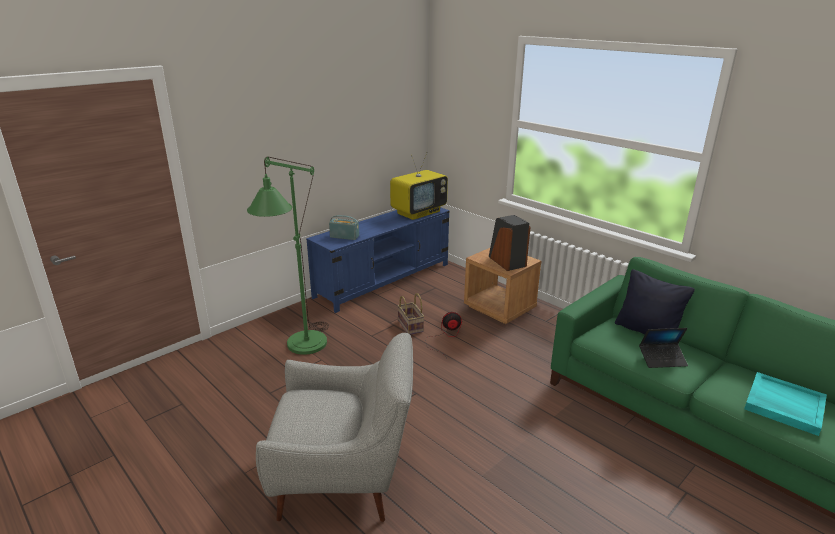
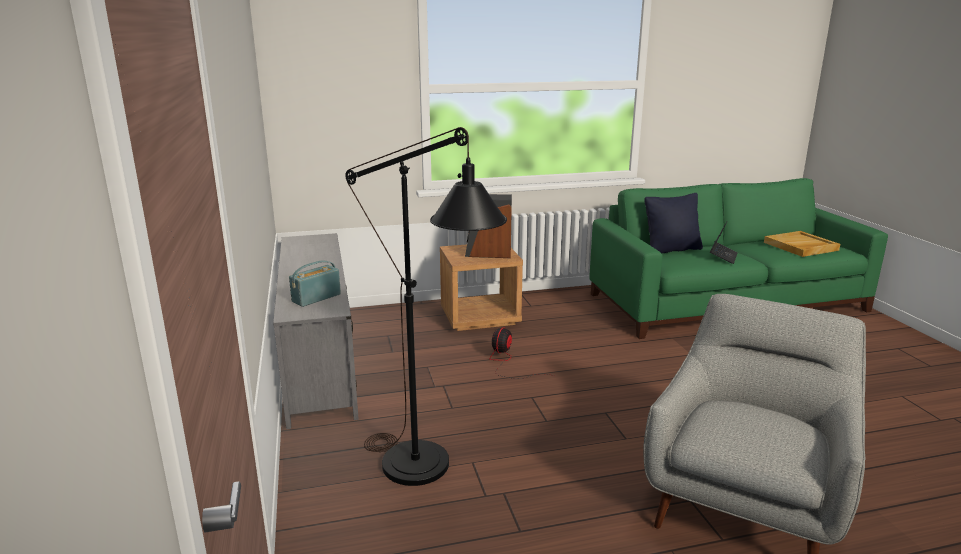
camera: 60 degrees left, 5 degrees down
green floor lamp [247,156,329,355] -> black floor lamp [345,127,507,486]
blue tv stand [306,207,450,313] -> grey tv stand [273,233,359,429]
television [390,152,448,220] -> none
basket [398,293,424,335] -> none
turquoise tray [744,372,827,436] -> beige tray [764,231,840,257]

